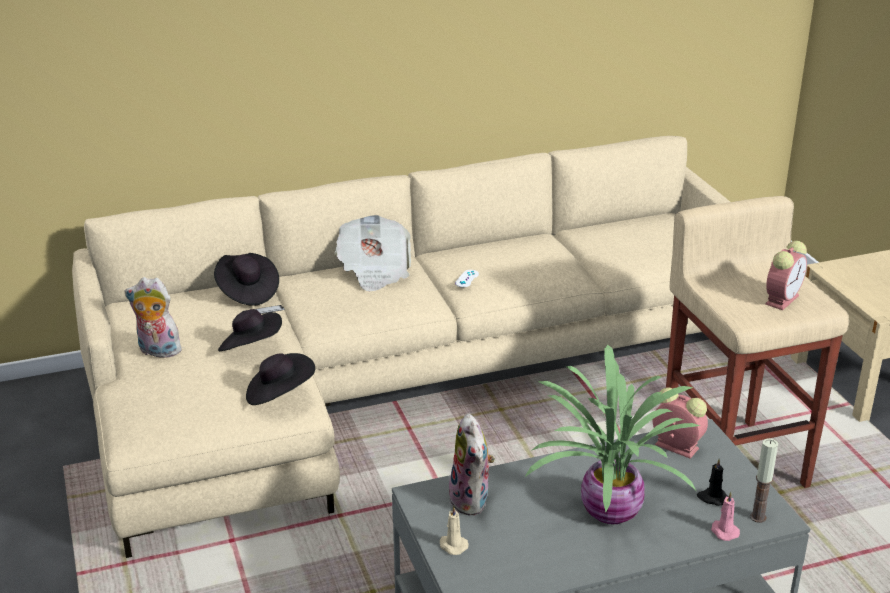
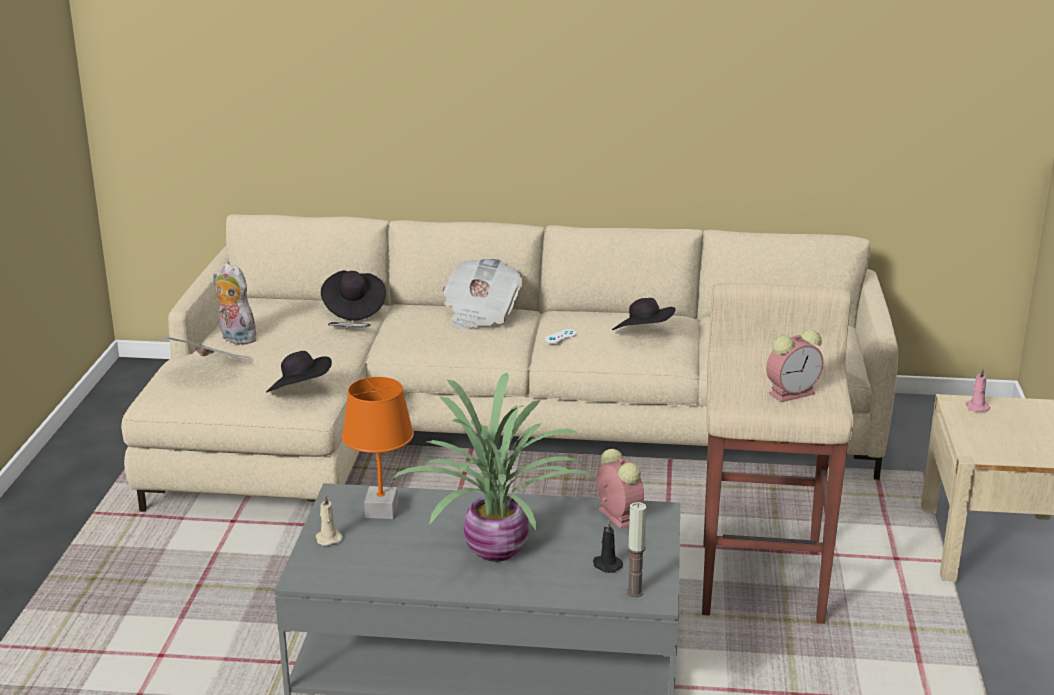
camera: 25 degrees right, 5 degrees down
black hat [218,309,282,352] -> black hat moved to [612,298,676,330]
plush toy [449,413,495,516] -> orange table lamp [342,377,414,519]
pink candle [711,492,740,541] -> pink candle moved to [966,369,990,412]
none -> newspaper [157,336,251,359]

